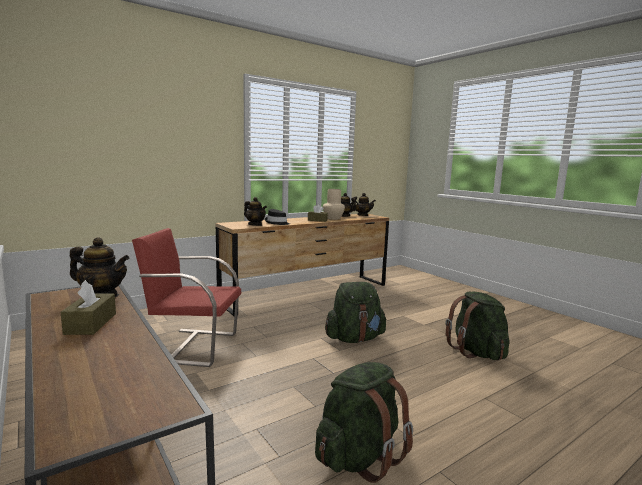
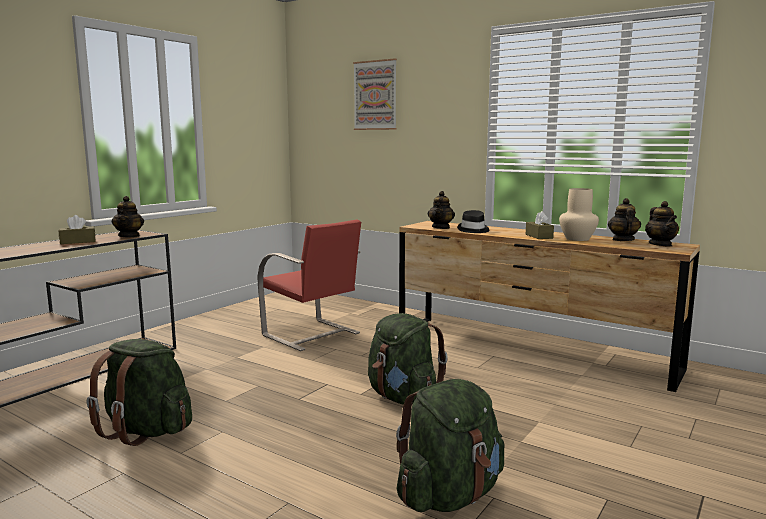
camera: 70 degrees right, 0 degrees up
red chair [132,228,241,367] -> red chair turned 150 degrees clockwise [257,220,361,351]
none -> picture [353,58,397,130]

